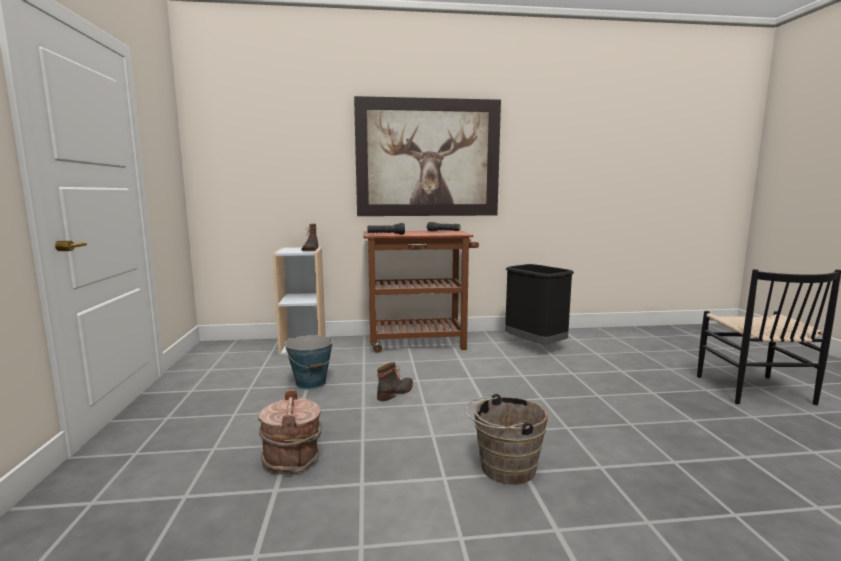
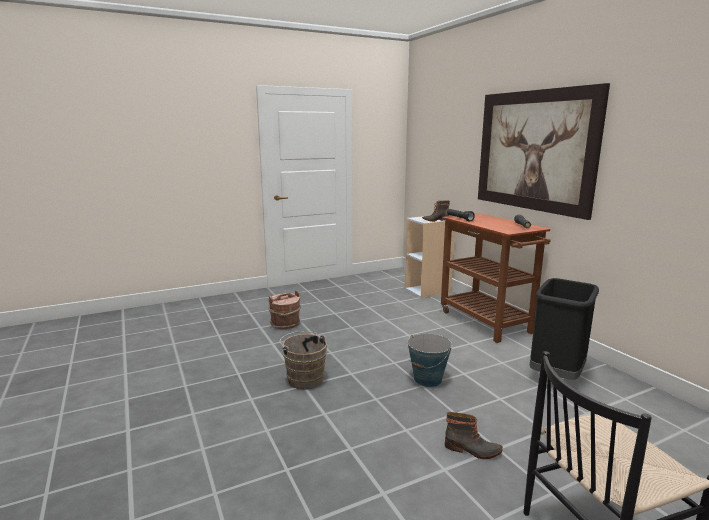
camera: 70 degrees right, 5 degrees up
bucket [285,335,335,389] -> bucket moved to [406,333,452,387]
boot [377,362,413,401] -> boot moved to [445,412,503,459]

